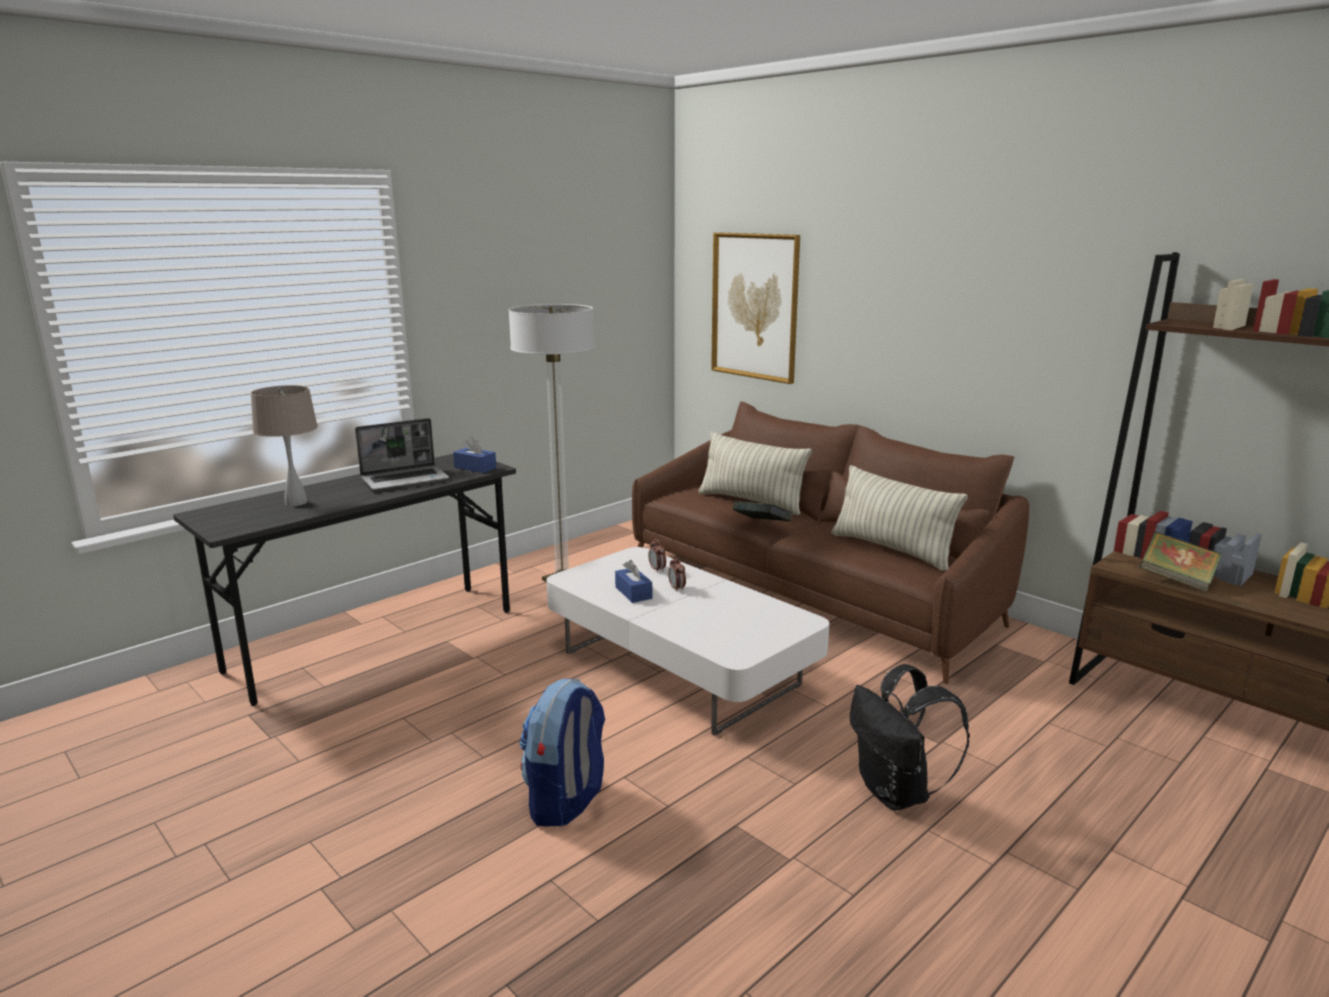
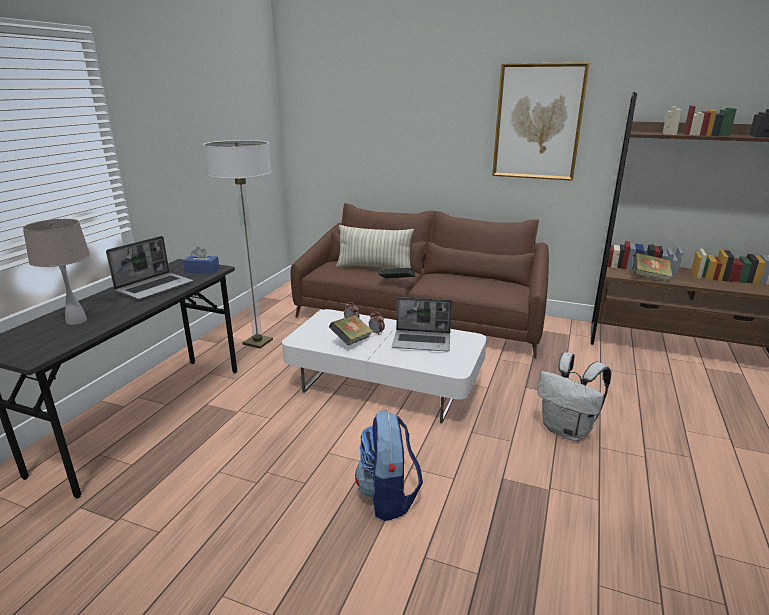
camera: 25 degrees left, 5 degrees up
blue tissue box [615,560,652,603] -> book [329,315,373,345]
picture [711,232,800,384] -> picture moved to [492,62,590,181]
pillow [831,465,968,571] -> none
black backpack [850,664,970,811] -> white backpack [537,352,611,441]
none -> laptop [392,297,452,351]

